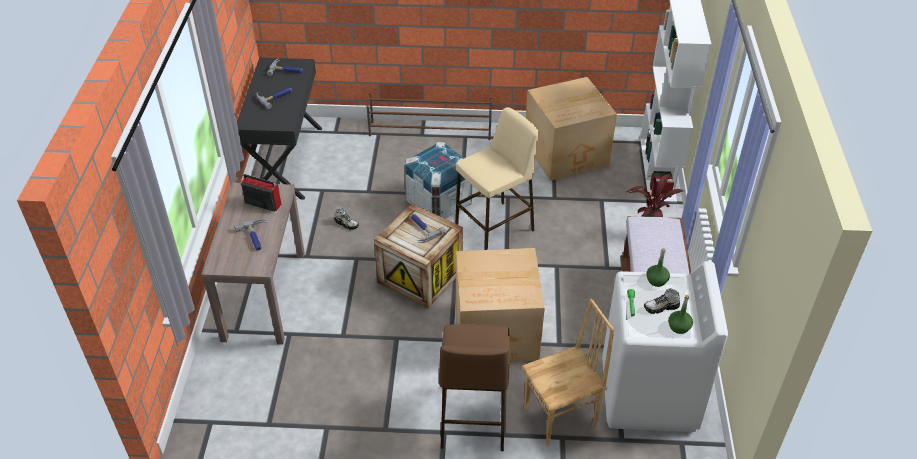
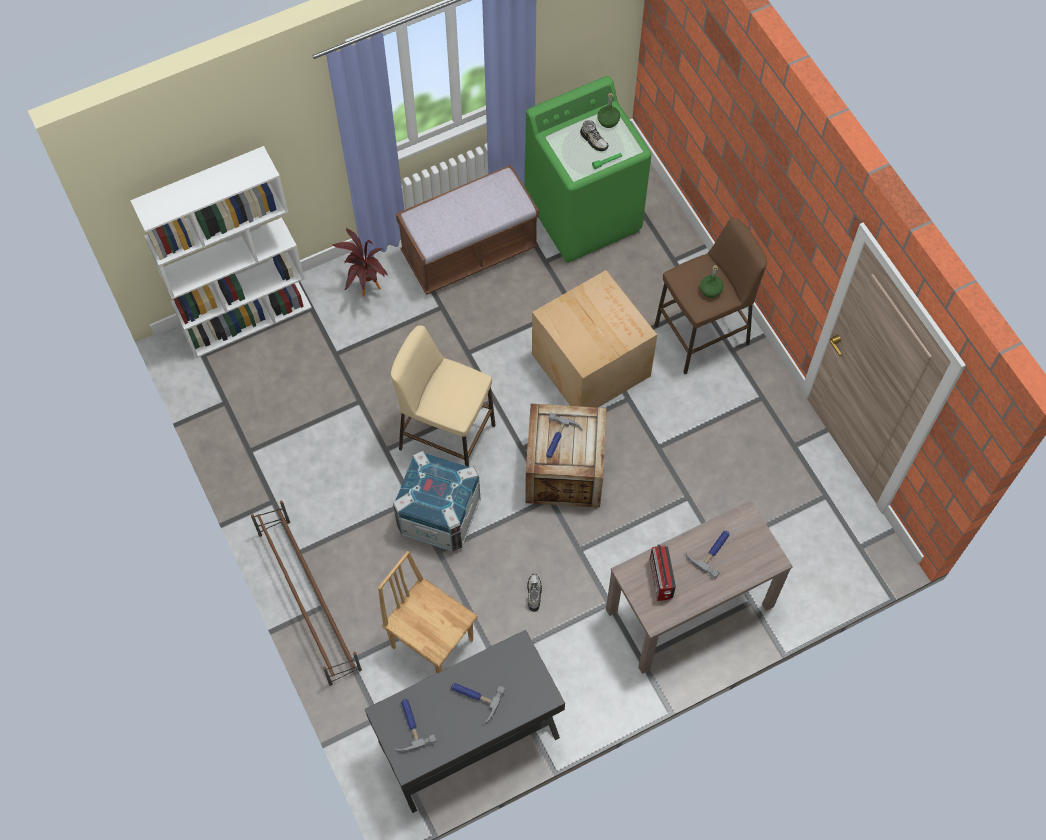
camera: 120 degrees left, 20 degrees up
brown chair [522,299,614,446] -> brown chair moved to [378,551,478,673]
cardboard box [526,77,617,181] -> none
white washing machine [602,261,728,432] -> green washing machine [525,76,652,263]
green bottle [646,248,670,287] -> green bottle moved to [700,265,723,298]

